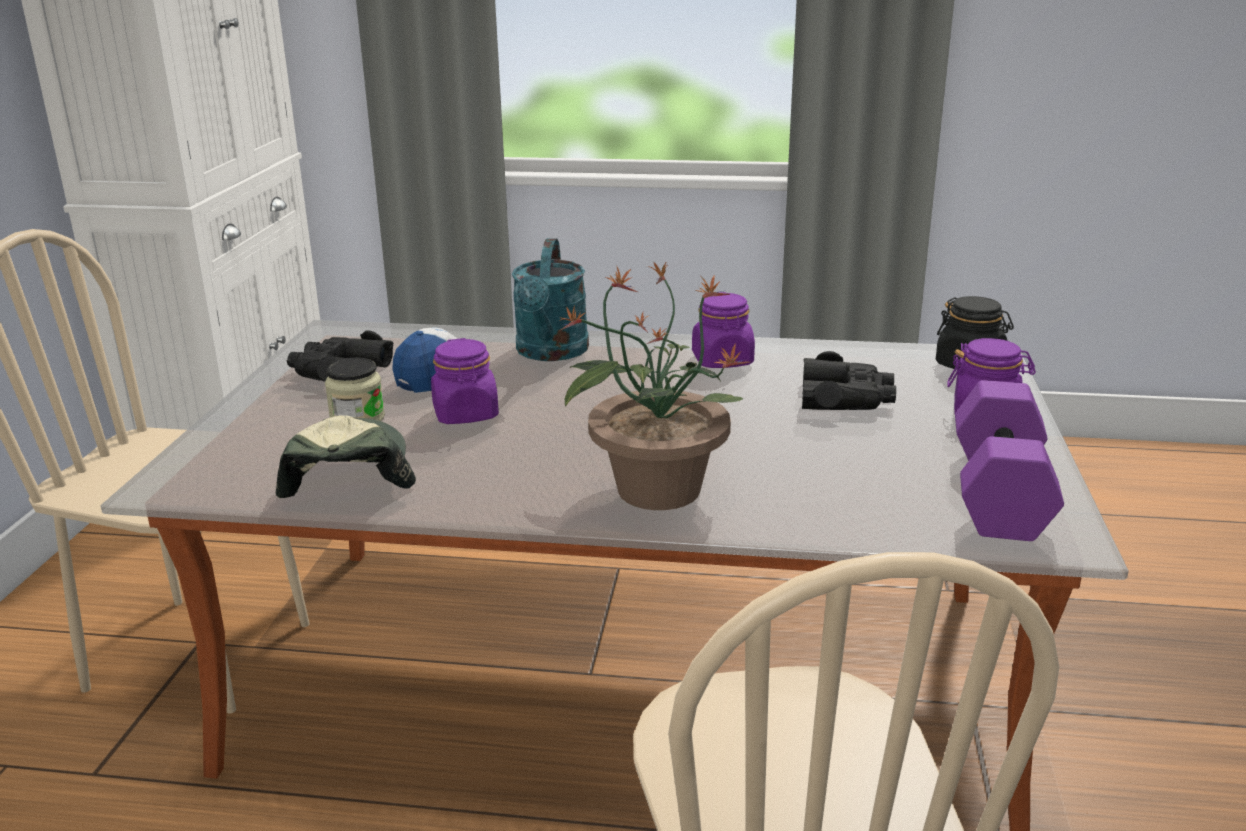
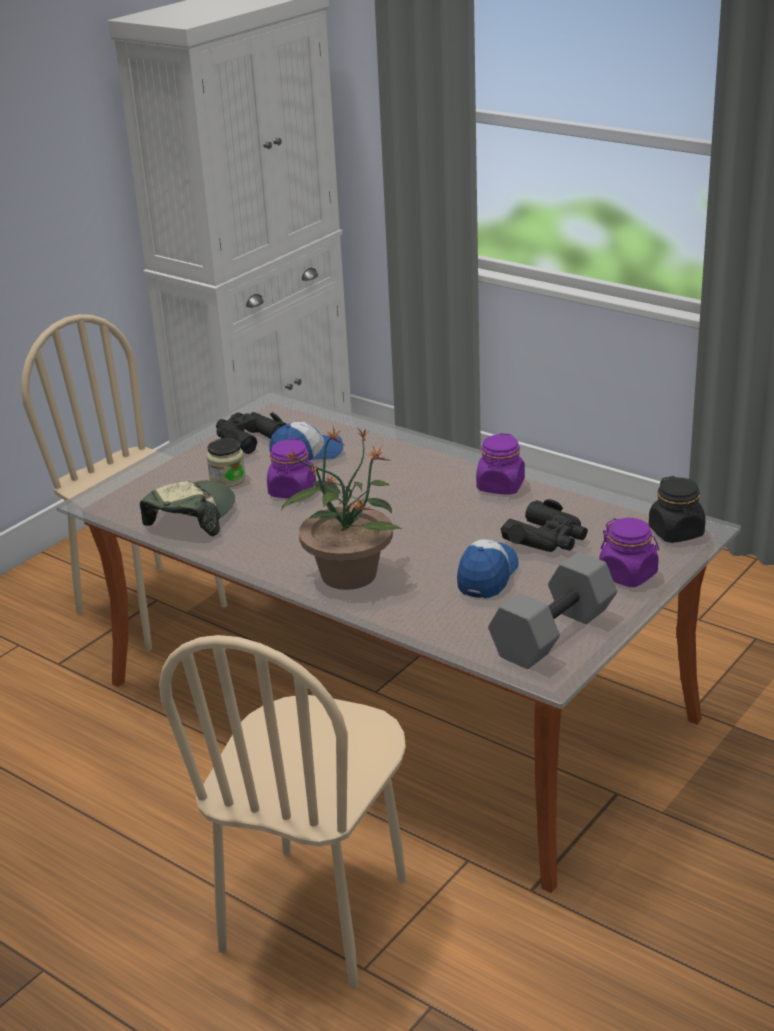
camera: 30 degrees right, 5 degrees up
turquoise watering can [512,238,589,361] -> none
purple dumbbell [955,380,1064,541] -> grey dumbbell [488,552,617,669]
none -> cap [457,539,519,599]

